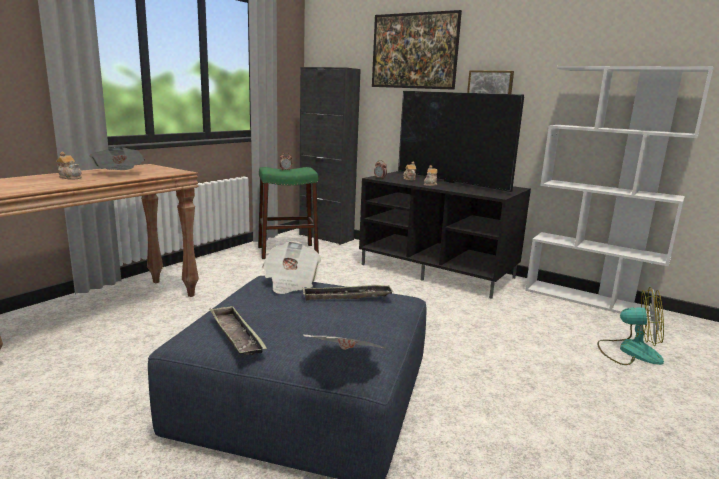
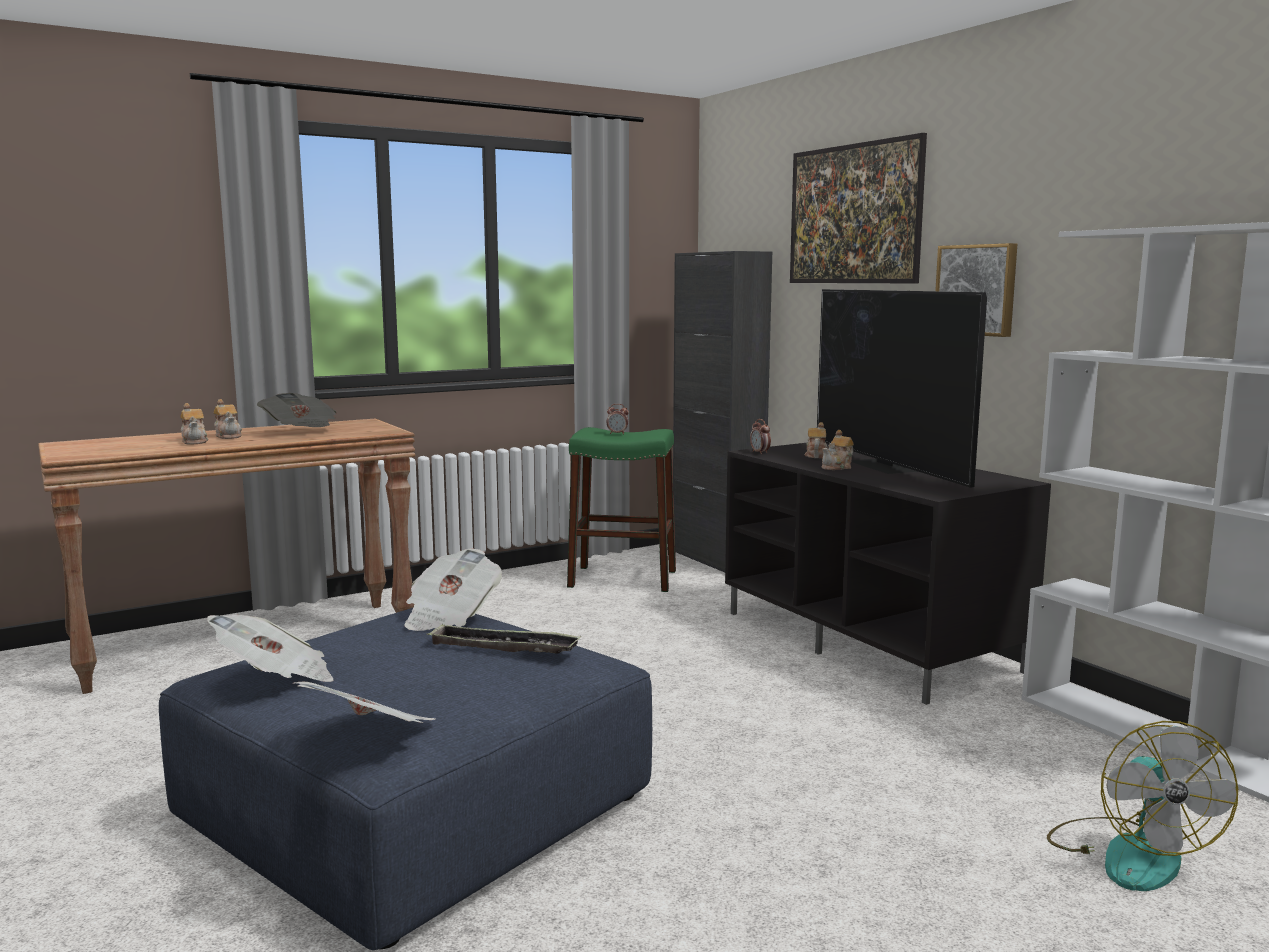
camera: 25 degrees right, 5 degrees down
tray [209,306,267,355] -> newspaper [206,615,334,682]
fan [597,287,664,365] -> fan turned 45 degrees clockwise [1047,721,1238,891]
none -> teapot [180,403,209,445]

